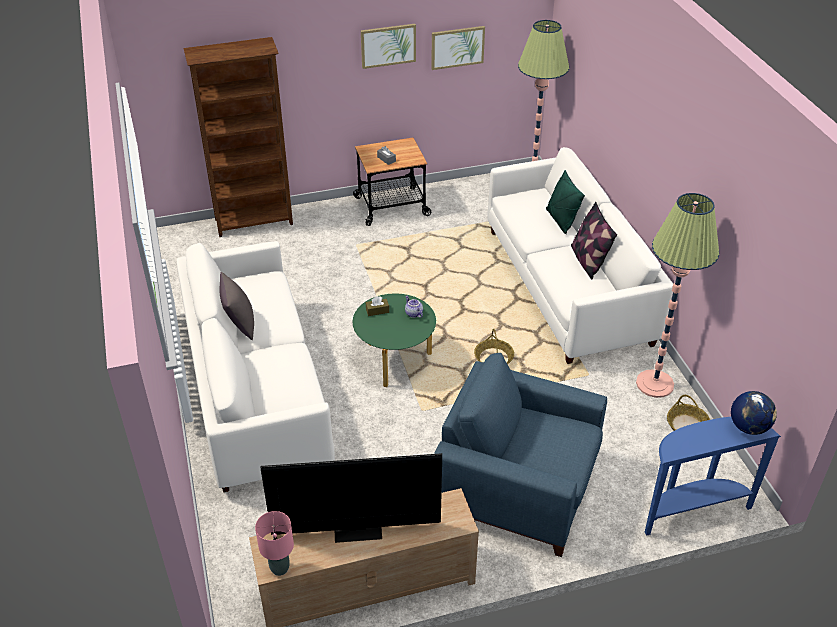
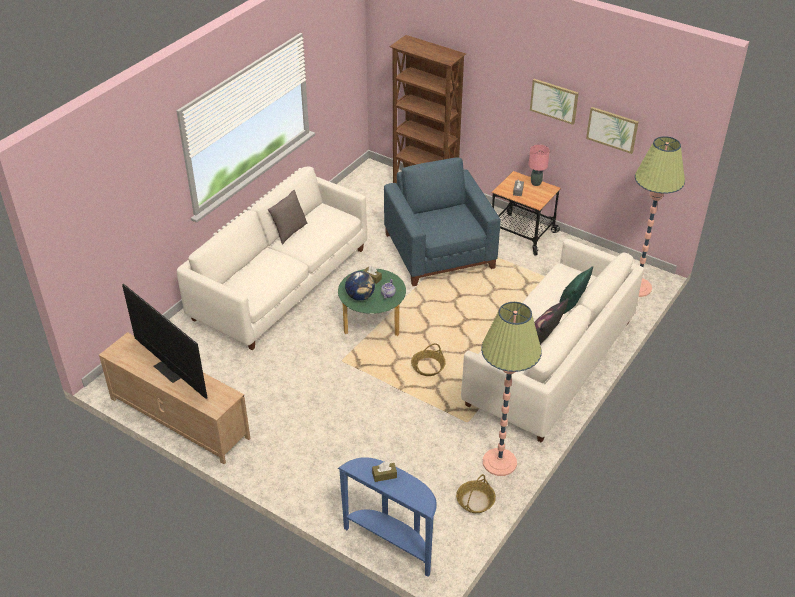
camera: 50 degrees right, 0 degrees up
pink table lamp [255,511,294,576] -> pink table lamp moved to [529,145,550,186]
blue armchair [434,353,607,557] -> blue armchair moved to [384,158,501,286]
globe [731,391,777,435] -> globe moved to [345,271,375,301]
none -> brown tissue box [372,462,397,482]

